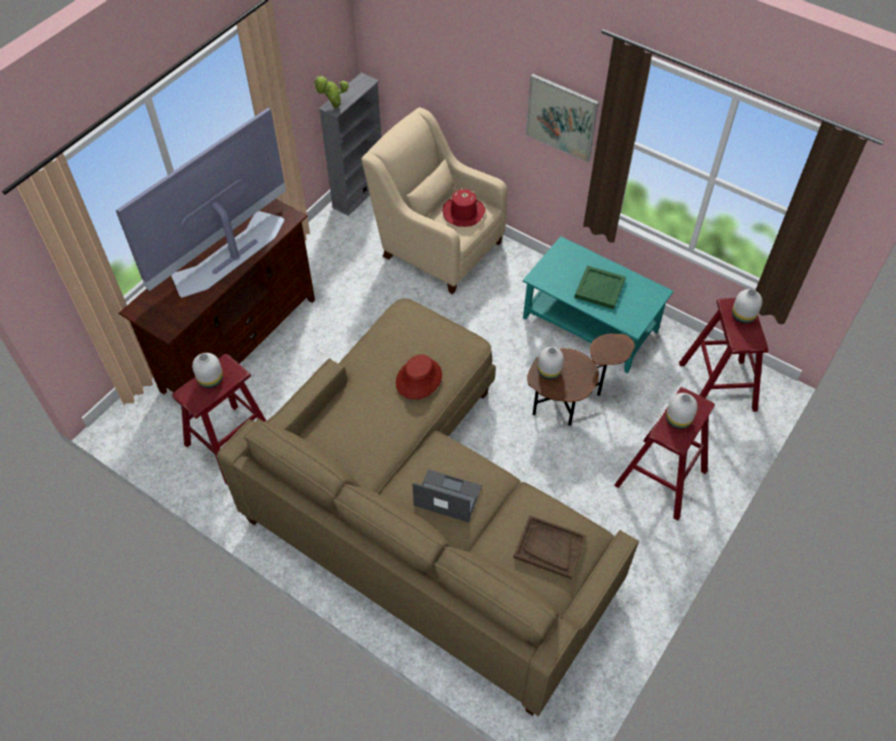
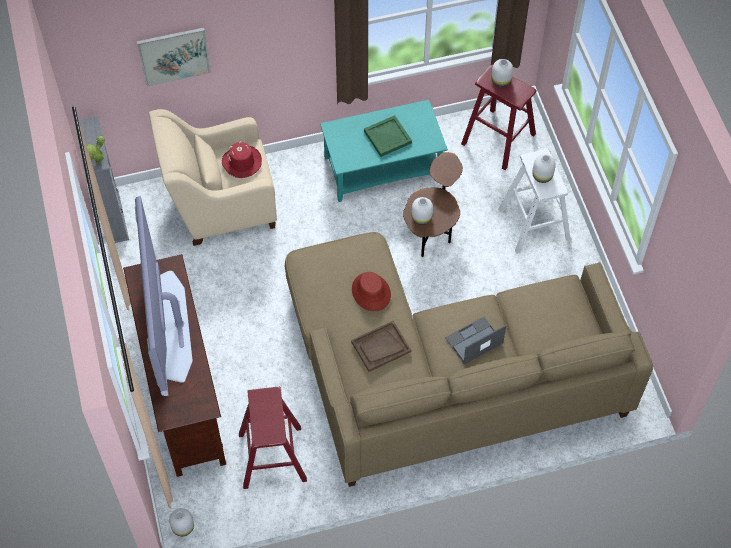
camera: 50 degrees left, 5 degrees up
white vase [192,353,223,388] -> white vase moved to [169,508,194,536]
brown tray [513,515,586,579] -> brown tray moved to [351,321,411,372]
picture [526,74,599,163] -> picture moved to [137,27,211,87]
red stool [614,387,715,521] -> white stool [498,149,571,254]

